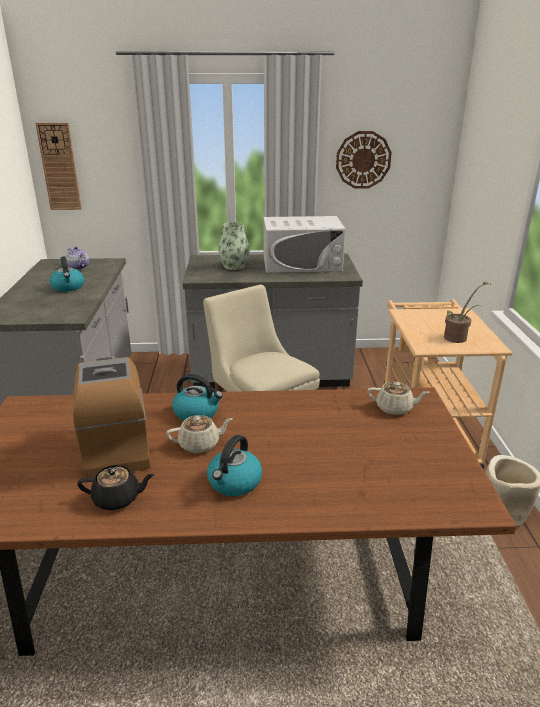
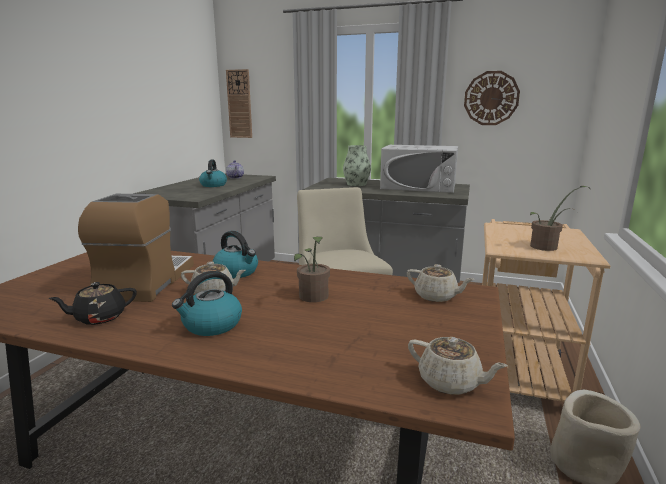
camera: 20 degrees right, 10 degrees down
black teapot [77,465,154,510] -> black teapot turned 135 degrees clockwise [48,282,137,325]
none -> potted plant [294,236,330,302]
none -> beige teapot [408,337,508,395]

